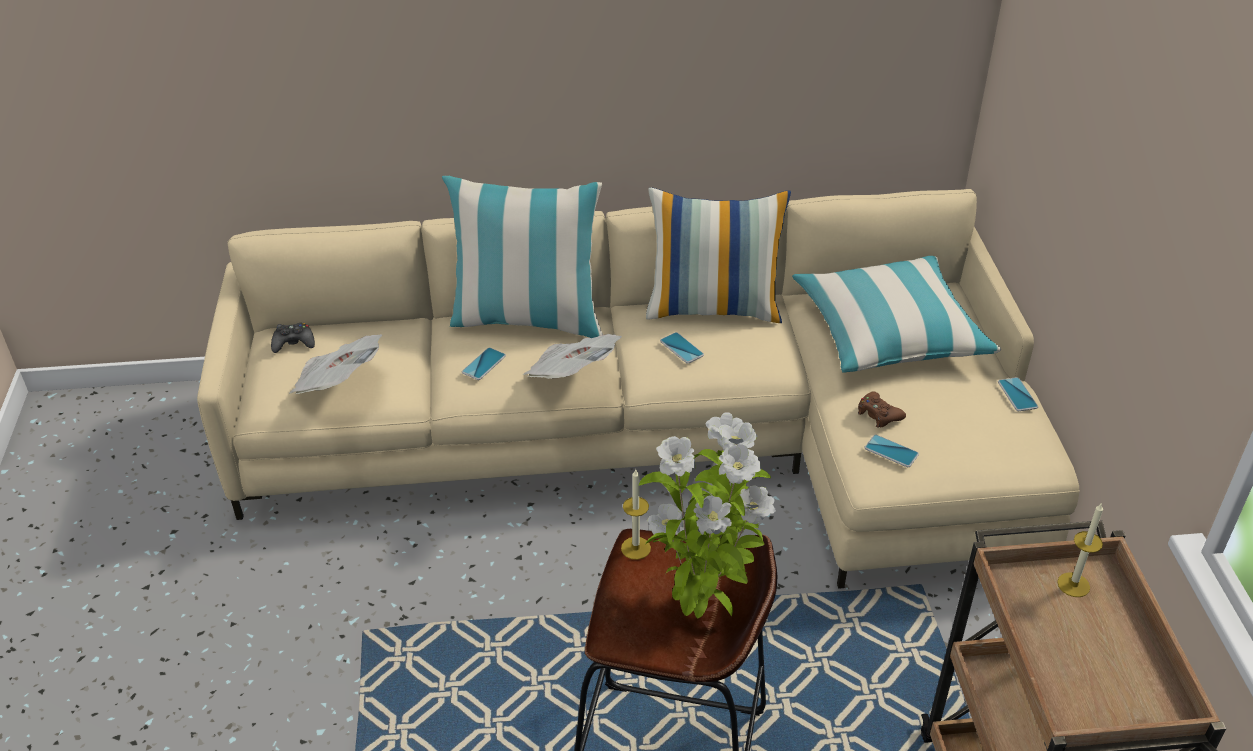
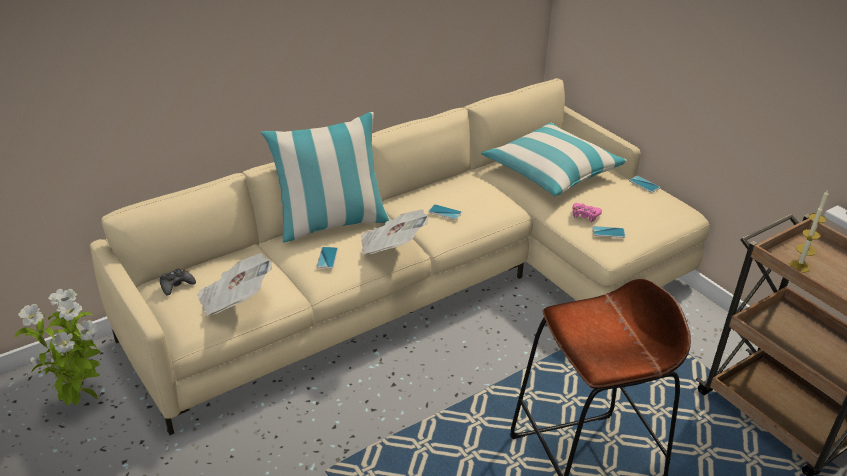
camera: 30 degrees left, 5 degrees down
candle [621,470,651,560] -> candle moved to [790,205,822,273]
potted plant [639,412,776,618] -> potted plant moved to [14,289,101,405]
pillow [646,187,791,323] -> none
brown game controller [858,391,906,428] -> pink game controller [573,203,602,222]

